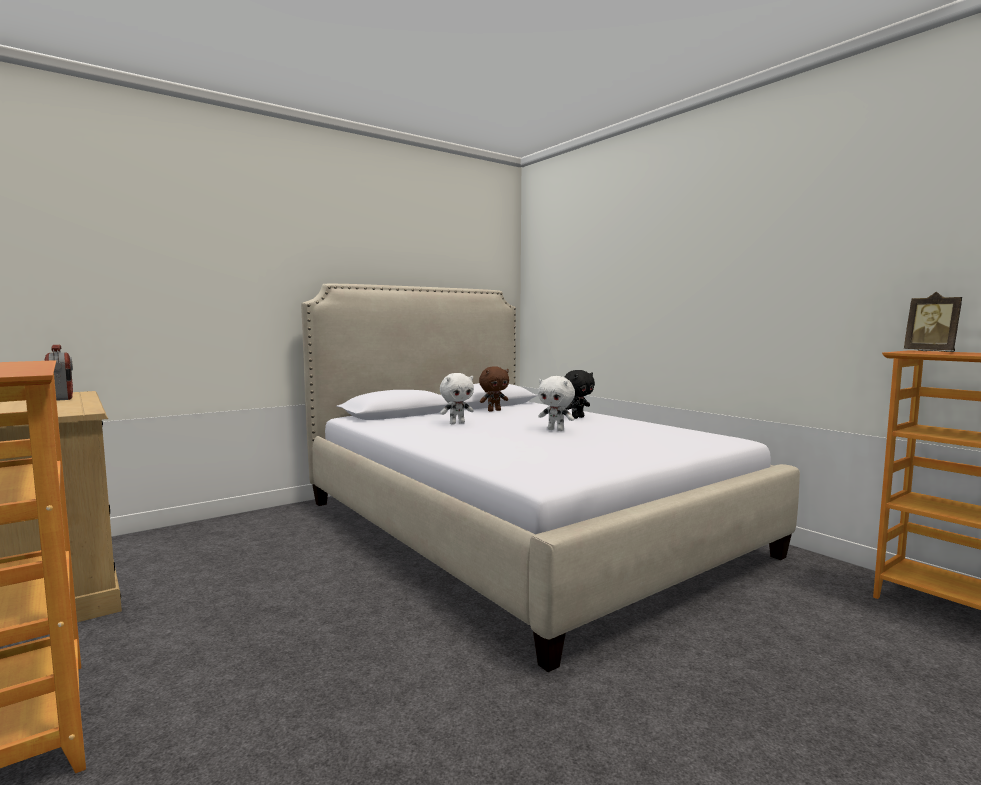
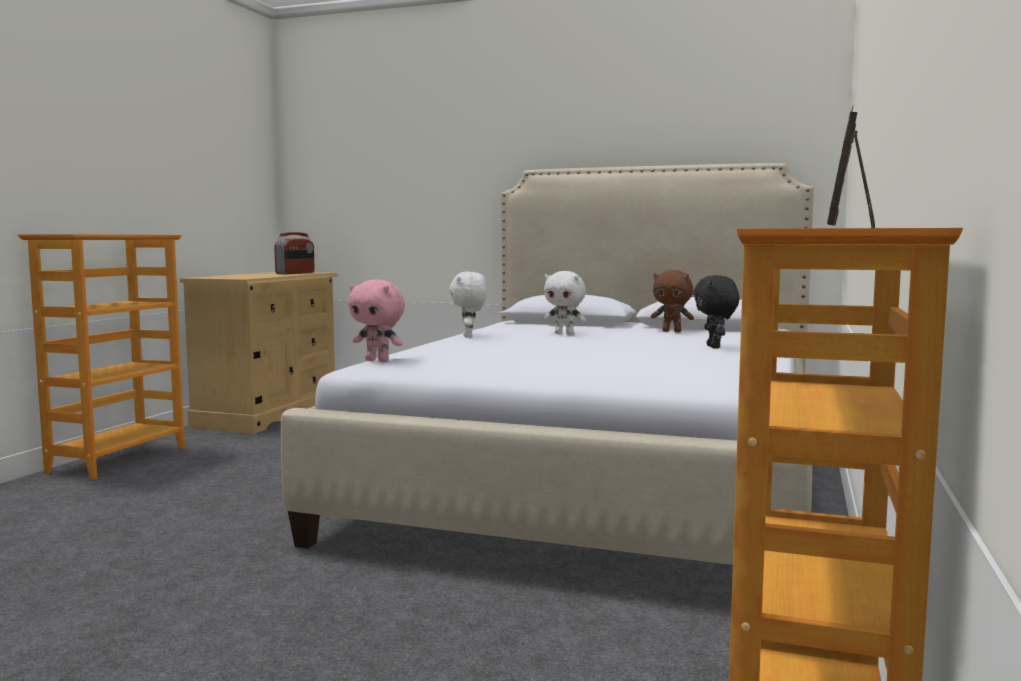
camera: 55 degrees right, 0 degrees up
white plush toy [538,376,575,431] -> white plush toy moved to [450,272,487,338]
black plush toy [565,370,595,419] -> black plush toy turned 75 degrees clockwise [693,275,739,349]
none -> pink plush toy [348,280,405,362]

